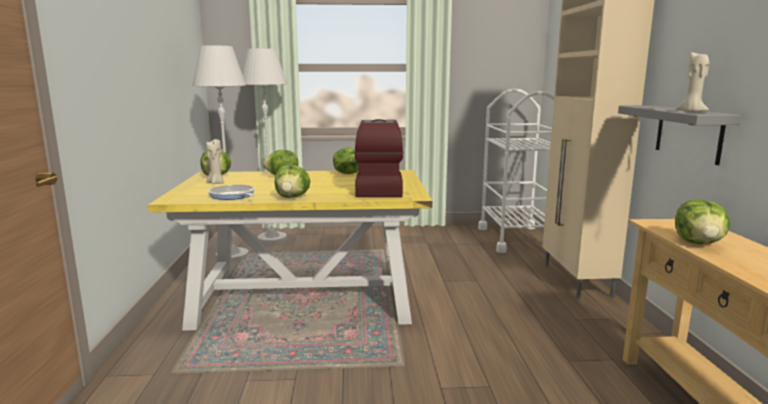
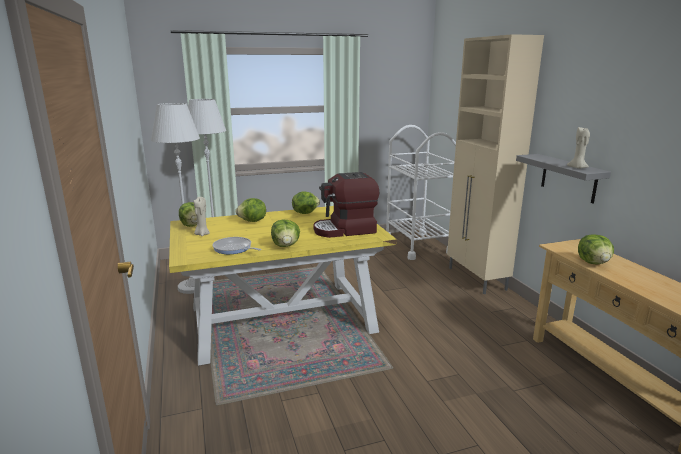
camera: 15 degrees left, 5 degrees up
coffee machine [354,119,403,197] -> coffee machine turned 90 degrees counterclockwise [313,172,379,238]

